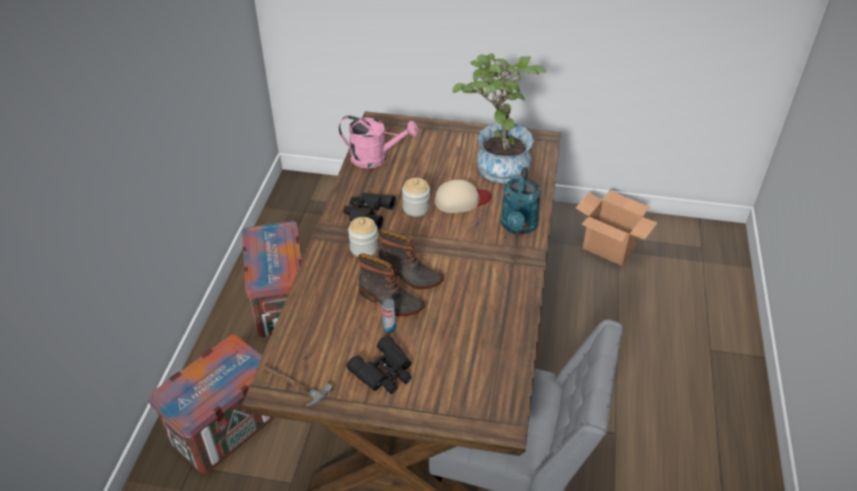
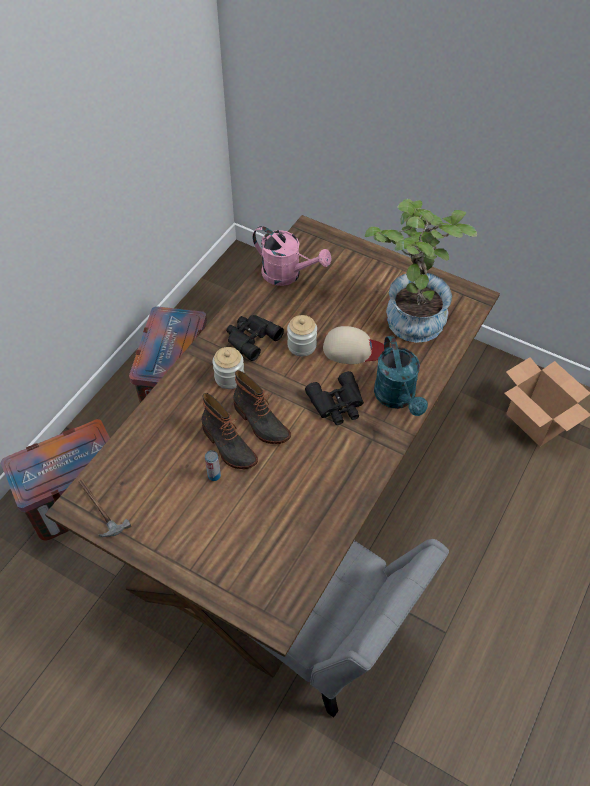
camera: 20 degrees right, 10 degrees up
black binoculars [346,335,412,394] -> black binoculars moved to [305,371,364,425]
turquoise watering can [501,167,541,235] -> turquoise watering can turned 45 degrees counterclockwise [374,335,428,416]

